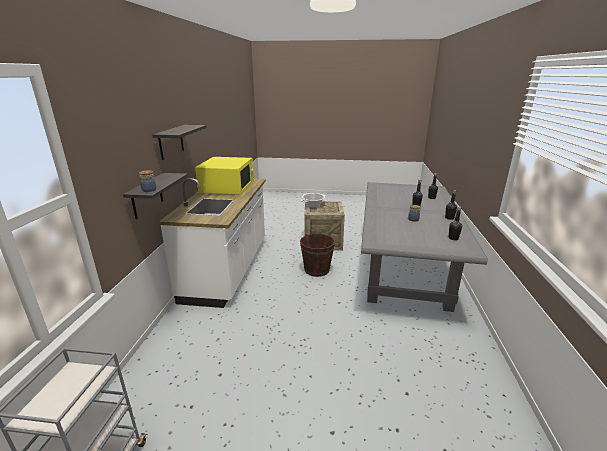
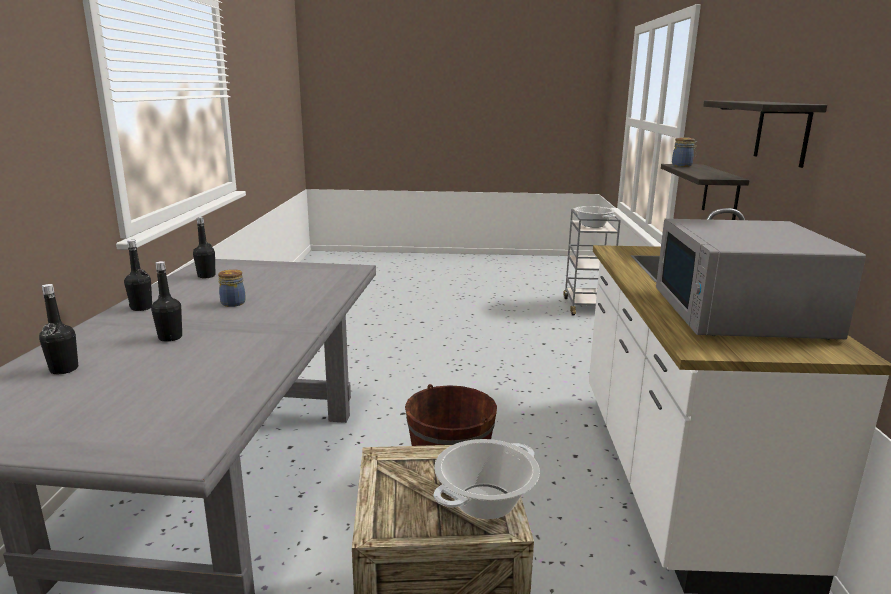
camera: 175 degrees right, 5 degrees down
yellow microwave [195,157,254,195] -> grey microwave [656,219,866,340]
none -> cooking pot [574,206,616,228]

